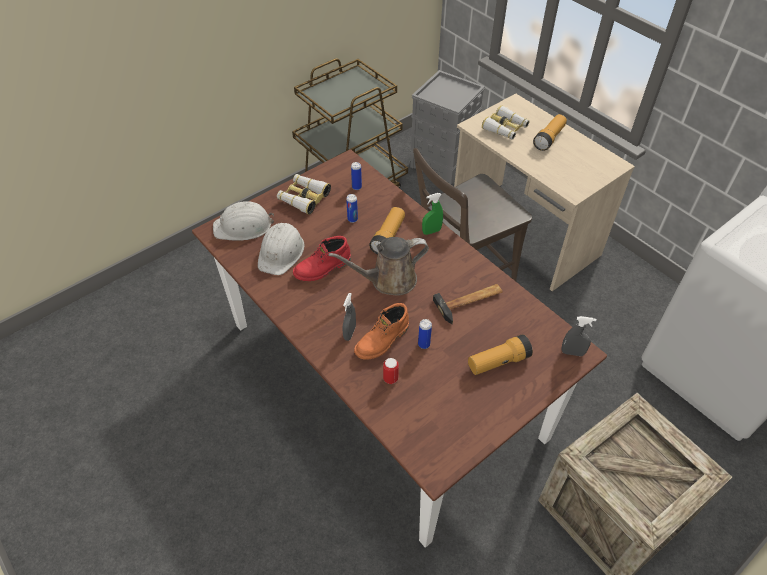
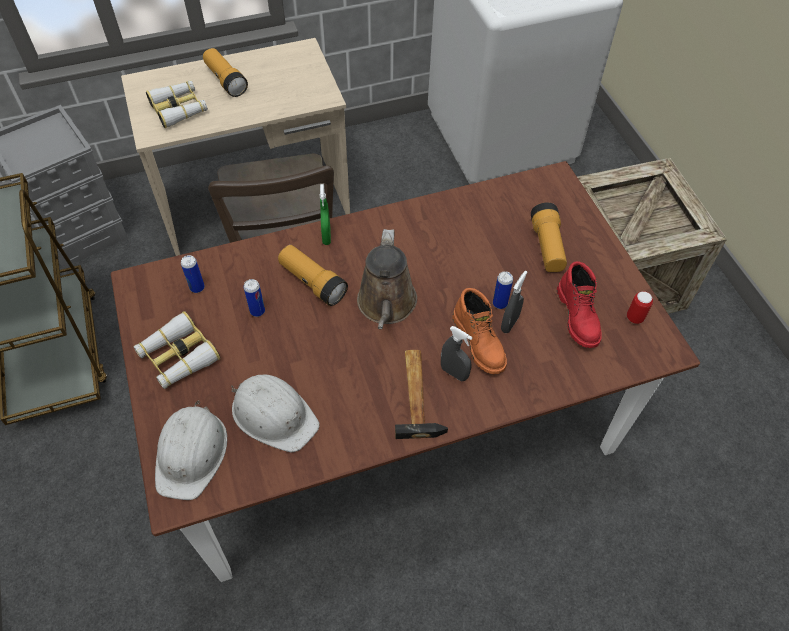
camera: 70 degrees left, 5 degrees up
red boot [293,236,351,281] -> red boot moved to [557,262,602,348]
can [383,358,399,384] -> can moved to [627,291,653,324]
hammer [433,284,503,324] -> hammer moved to [395,350,448,439]
grey spray bottle [561,316,596,356] -> grey spray bottle moved to [501,271,527,333]

